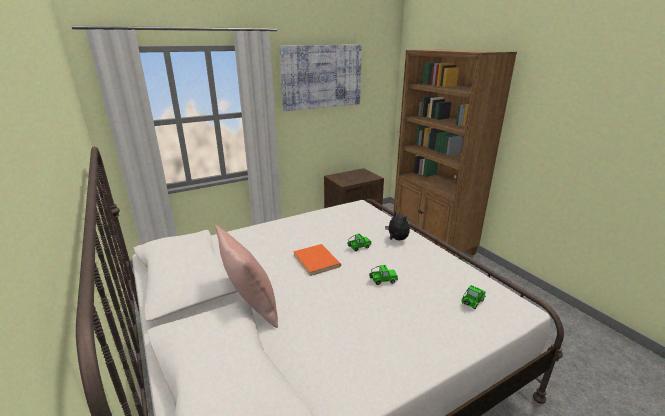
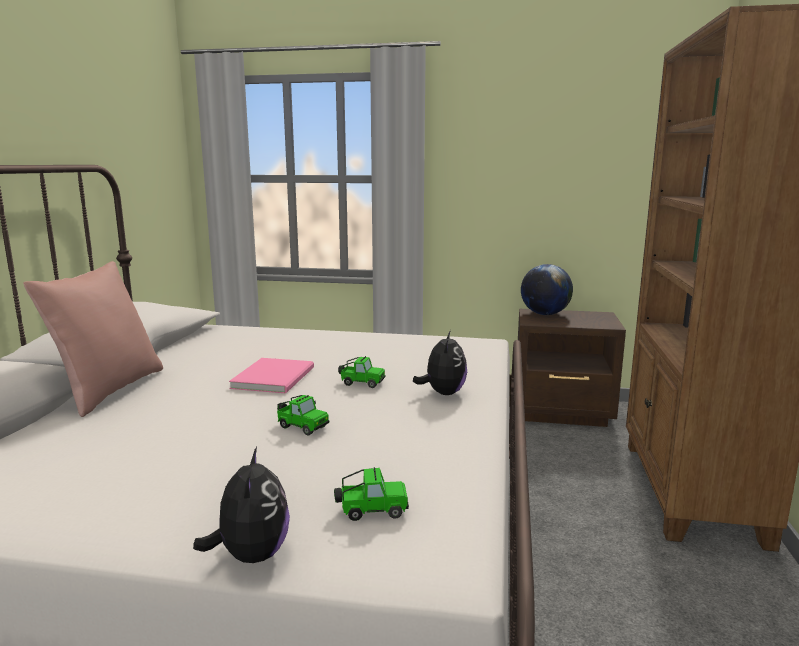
camera: 40 degrees right, 10 degrees down
picture [279,45,362,111] -> none
orange book [293,244,341,276] -> pink book [229,358,314,393]
none -> plush toy [193,447,290,563]
none -> globe [521,264,573,315]

